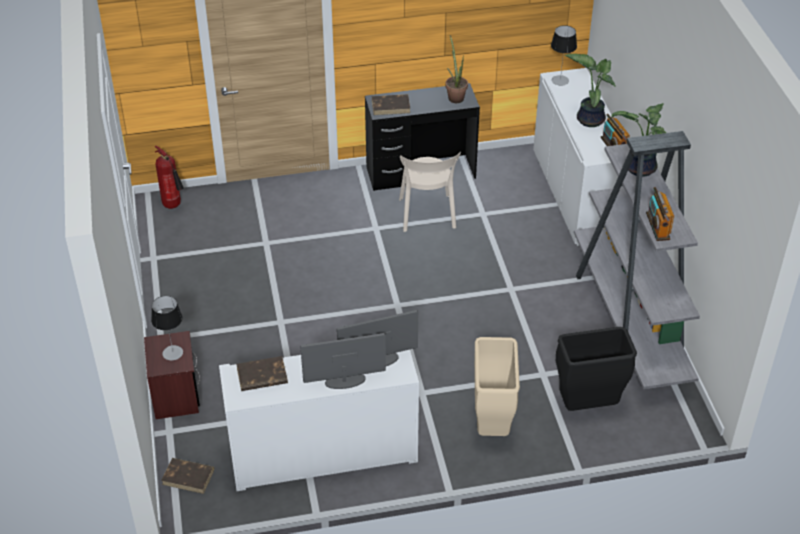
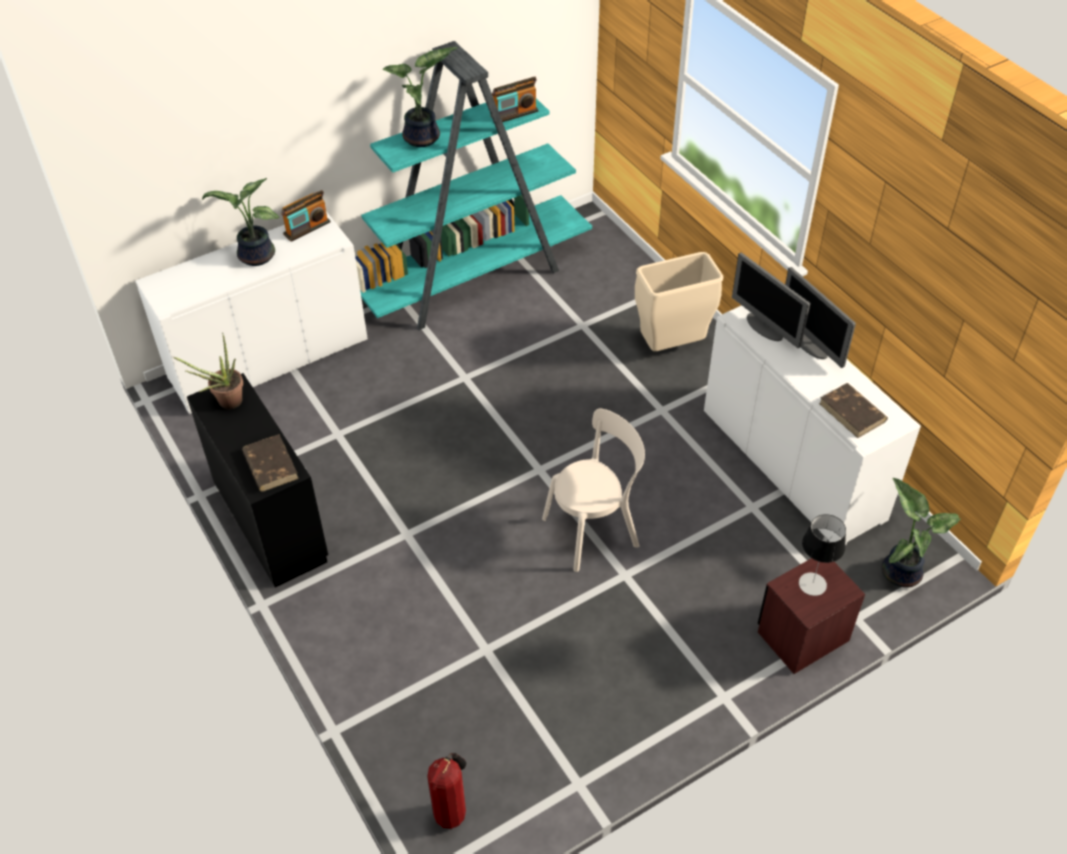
camera: 110 degrees left, 5 degrees up
brown book [161,458,214,494] -> potted plant [882,478,961,588]
beige chair [399,152,461,232] -> beige chair moved to [542,409,645,572]
table lamp [551,25,577,86] -> none
black trash can [556,327,637,411] -> none
grey bookcase [574,131,700,389] -> turquoise bookcase [355,41,592,330]

